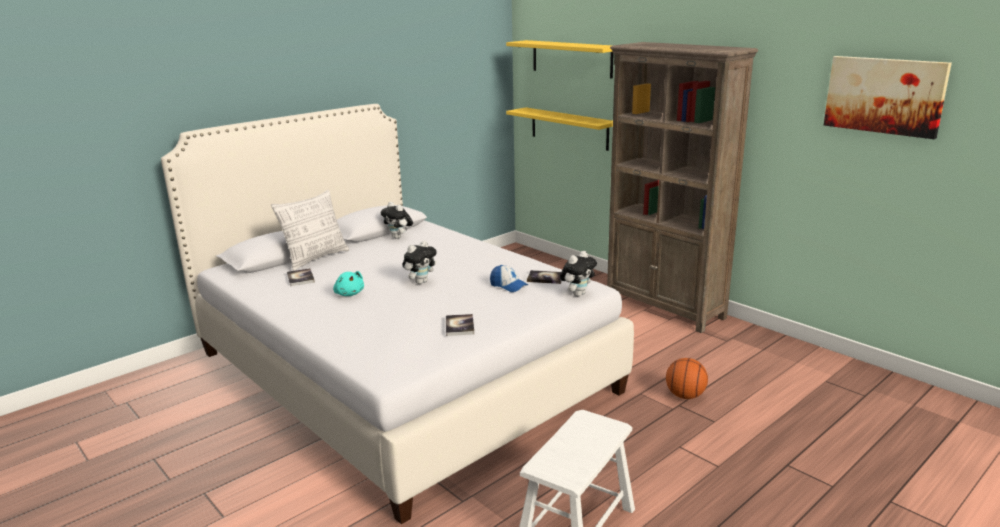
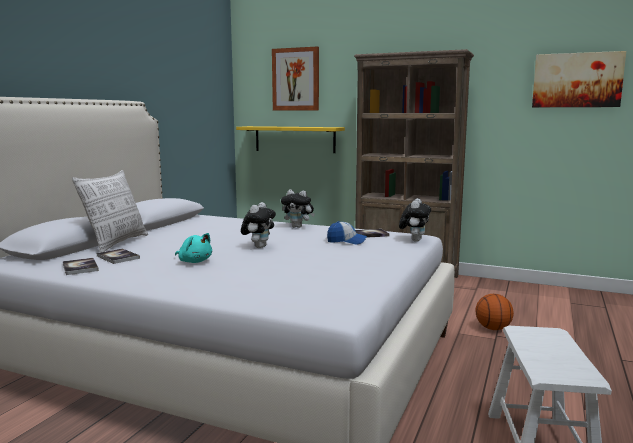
camera: 25 degrees left, 10 degrees down
plush toy [380,202,413,239] -> plush toy moved to [281,189,315,228]
book [446,314,474,336] -> book moved to [63,258,99,275]
yellow shelf [506,40,613,79] -> picture [272,46,319,110]

